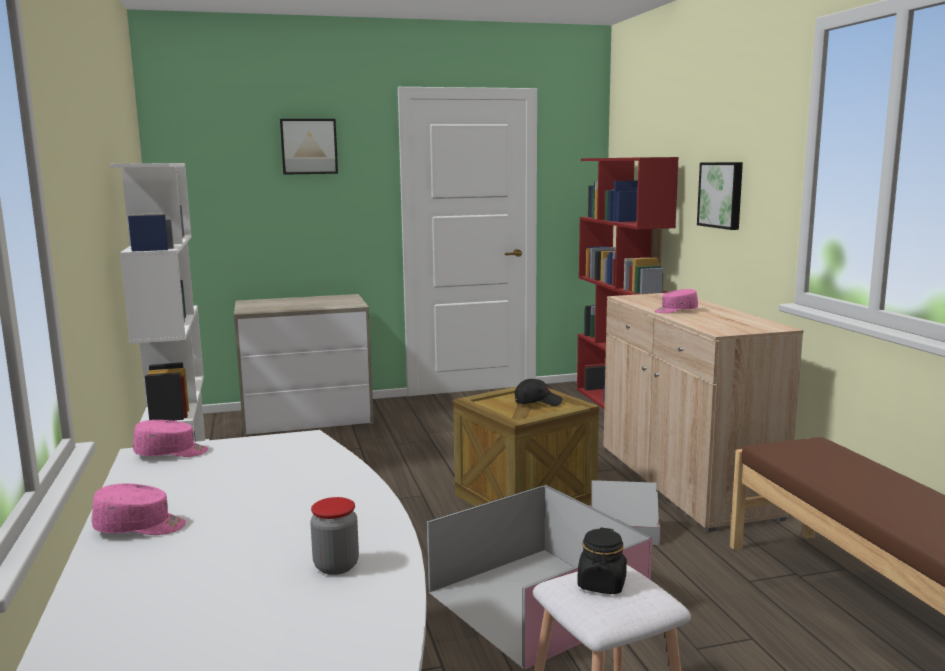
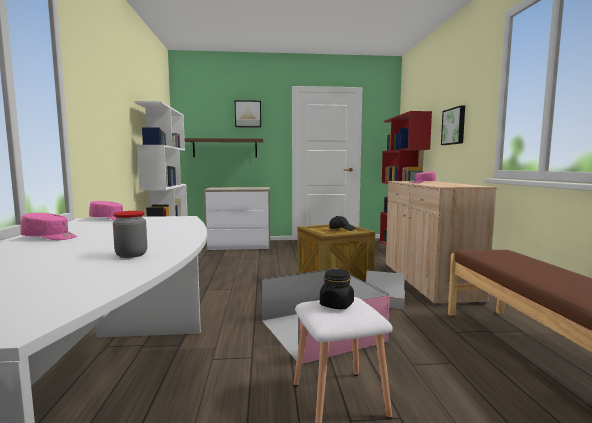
camera: 10 degrees right, 5 degrees down
none -> brown shelf [185,138,263,157]

